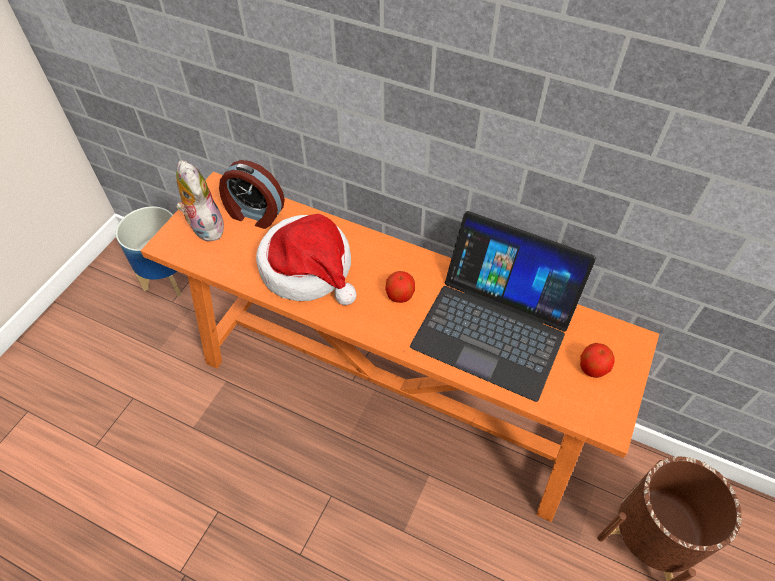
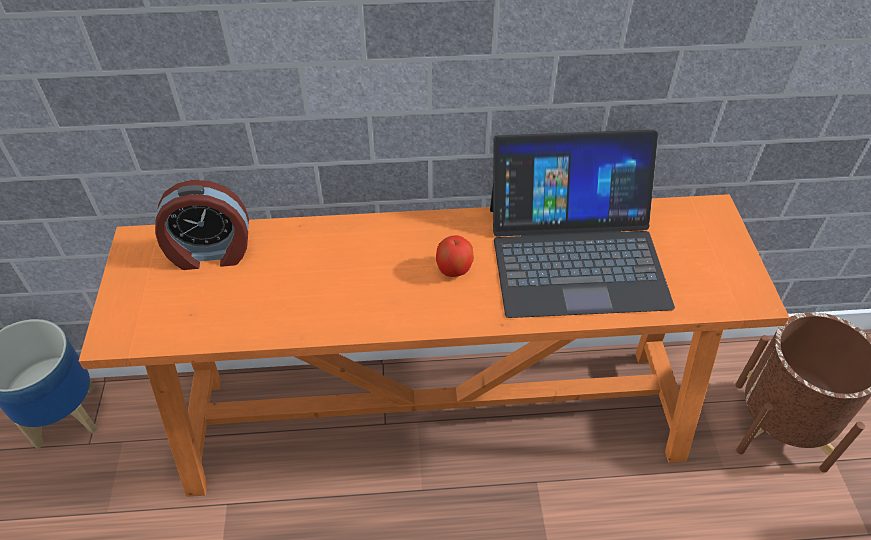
camera: 30 degrees left, 5 degrees down
plush toy [176,160,224,241] -> none
hat [256,214,357,305] -> none
apple [580,343,615,378] -> none

